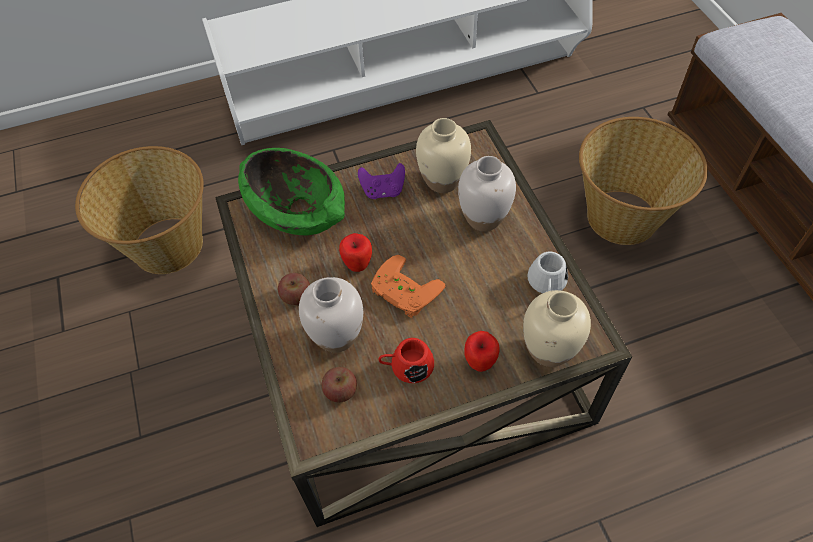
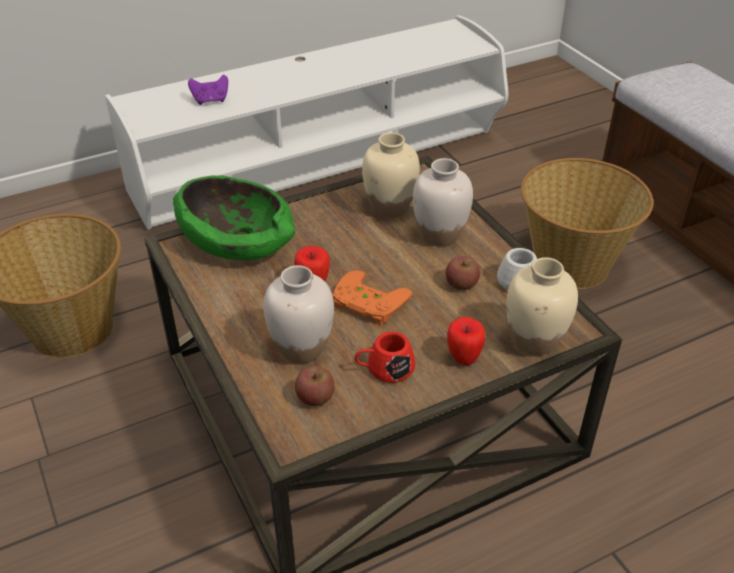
camera: 10 degrees left, 15 degrees down
apple [278,273,310,305] -> apple moved to [446,256,480,290]
purple game controller [358,163,405,199] -> purple game controller moved to [188,75,228,105]

